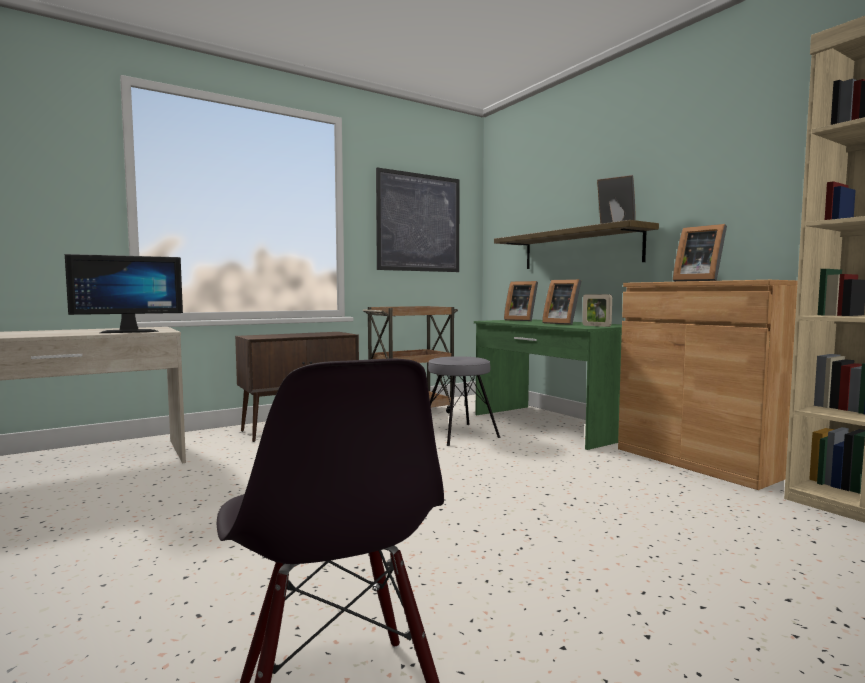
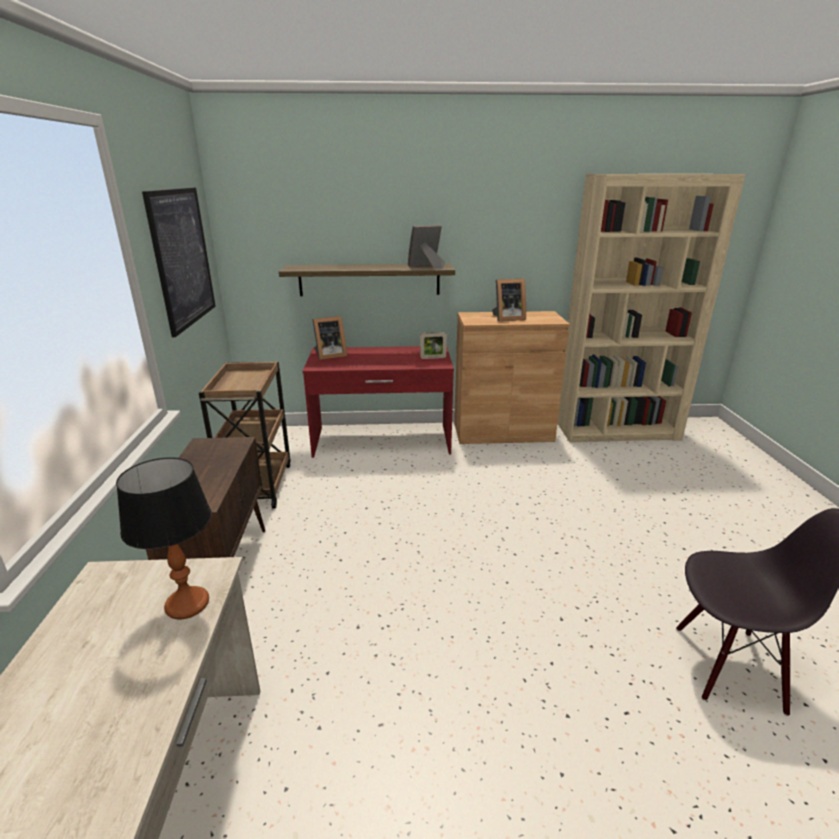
camera: 60 degrees left, 20 degrees up
monitor [65,254,183,333] -> table lamp [116,457,212,619]
grey stool [428,356,501,446] -> none
green desk [474,319,622,450] -> red desk [303,346,454,458]
picture frame [542,279,581,325] -> none

